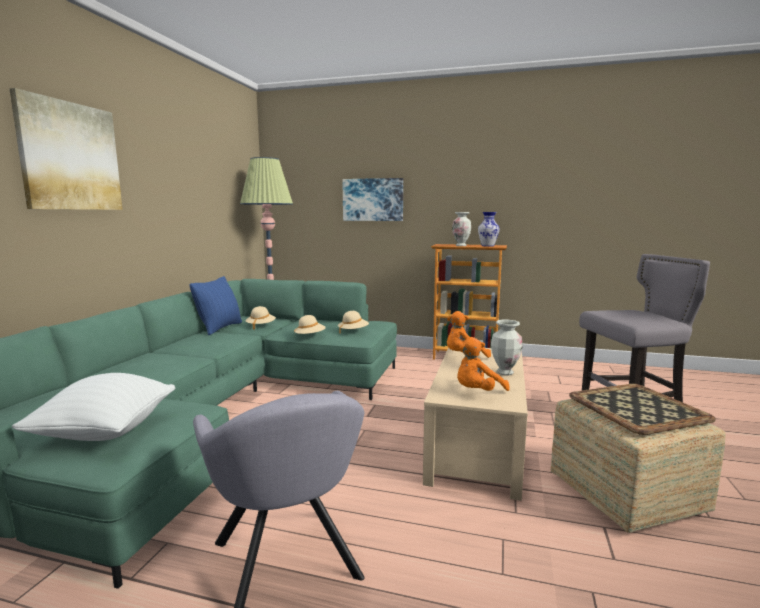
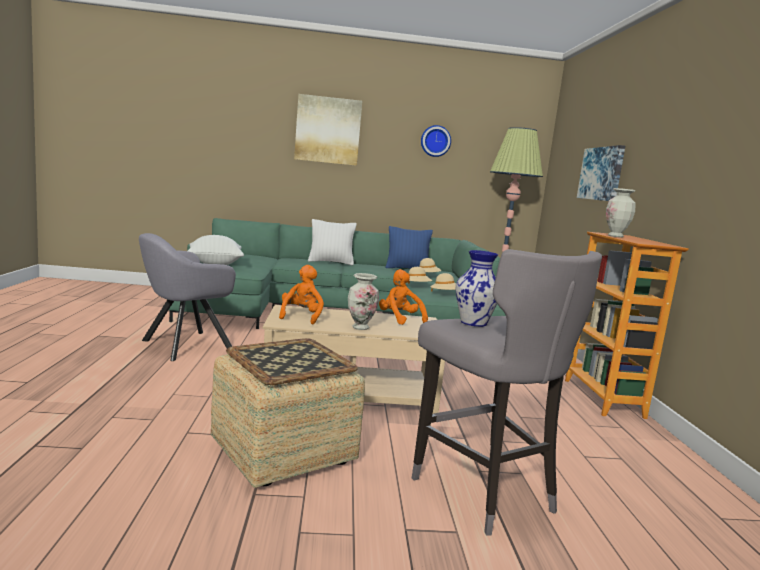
camera: 70 degrees right, 0 degrees up
orange plush toy [457,337,510,391] -> orange plush toy turned 60 degrees clockwise [279,265,324,325]
vase [478,212,500,247] -> vase moved to [456,250,498,327]
none -> white pillow [308,219,357,265]
none -> wall clock [421,125,451,157]

